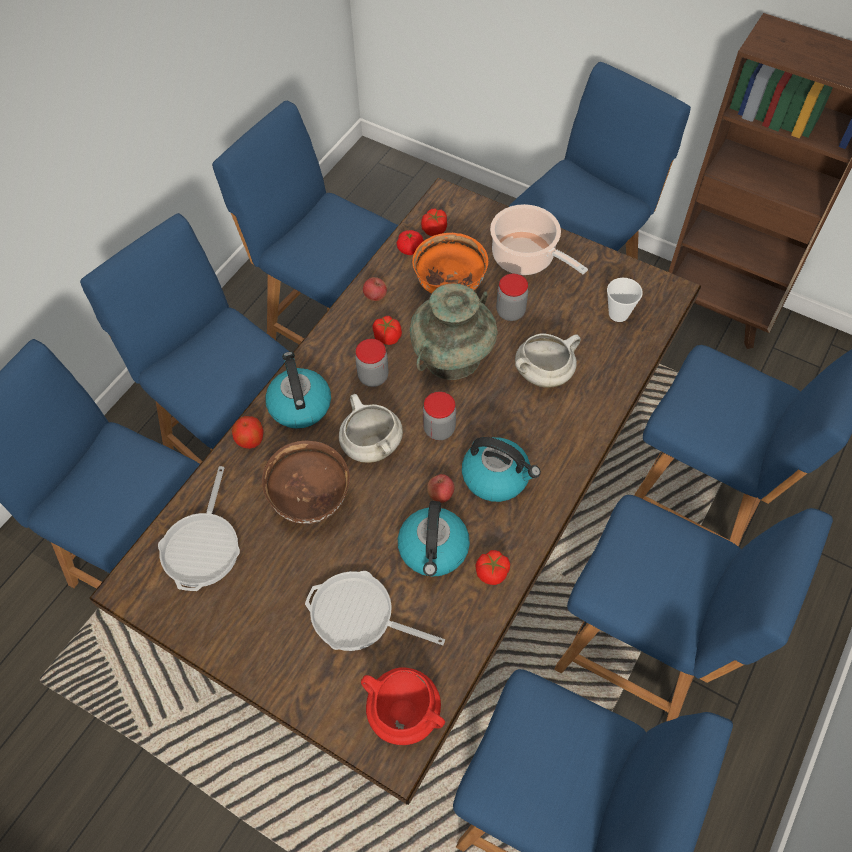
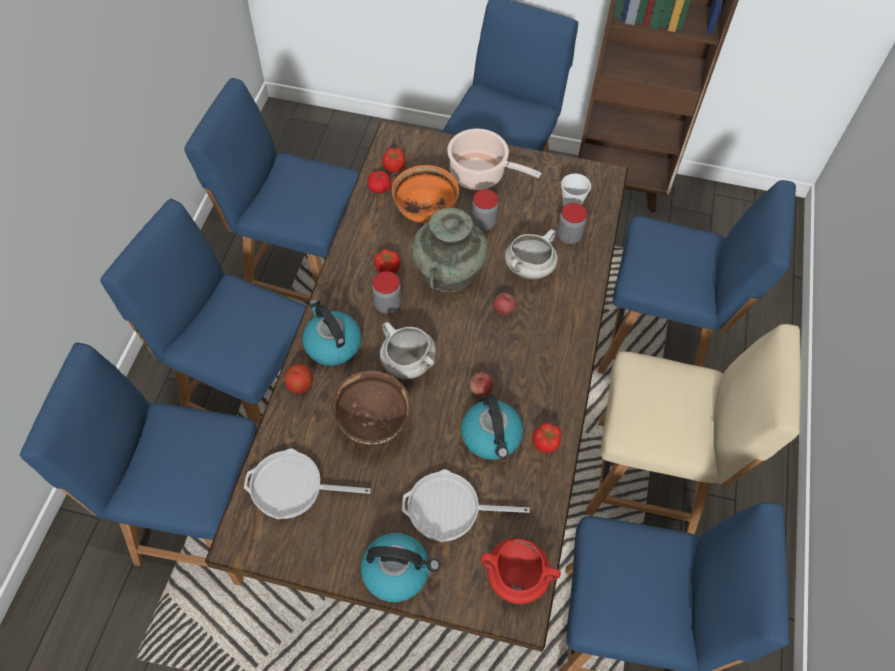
camera: 20 degrees left, 0 degrees up
frying pan [158,466,240,591] -> frying pan turned 105 degrees clockwise [244,448,371,519]
apple [363,277,387,301] -> apple moved to [493,293,516,315]
jar [423,391,456,440] -> jar moved to [557,203,587,244]
kettle [462,437,541,502] -> kettle moved to [361,533,440,602]
blue chair [555,495,833,721] -> beige chair [586,324,801,535]

